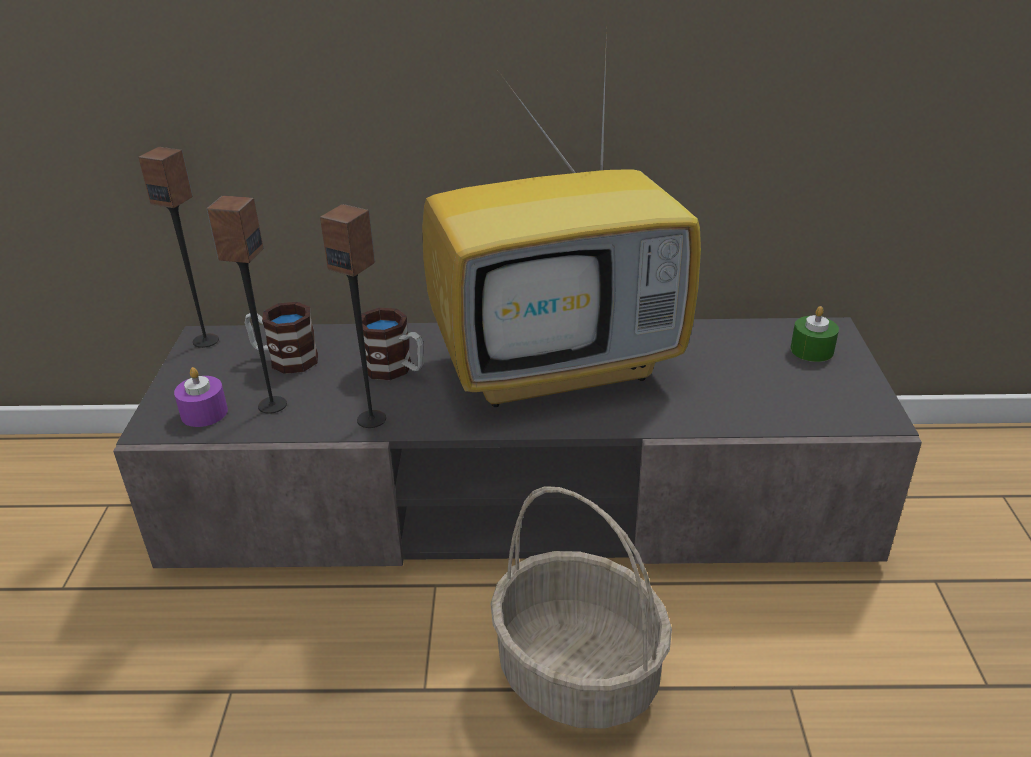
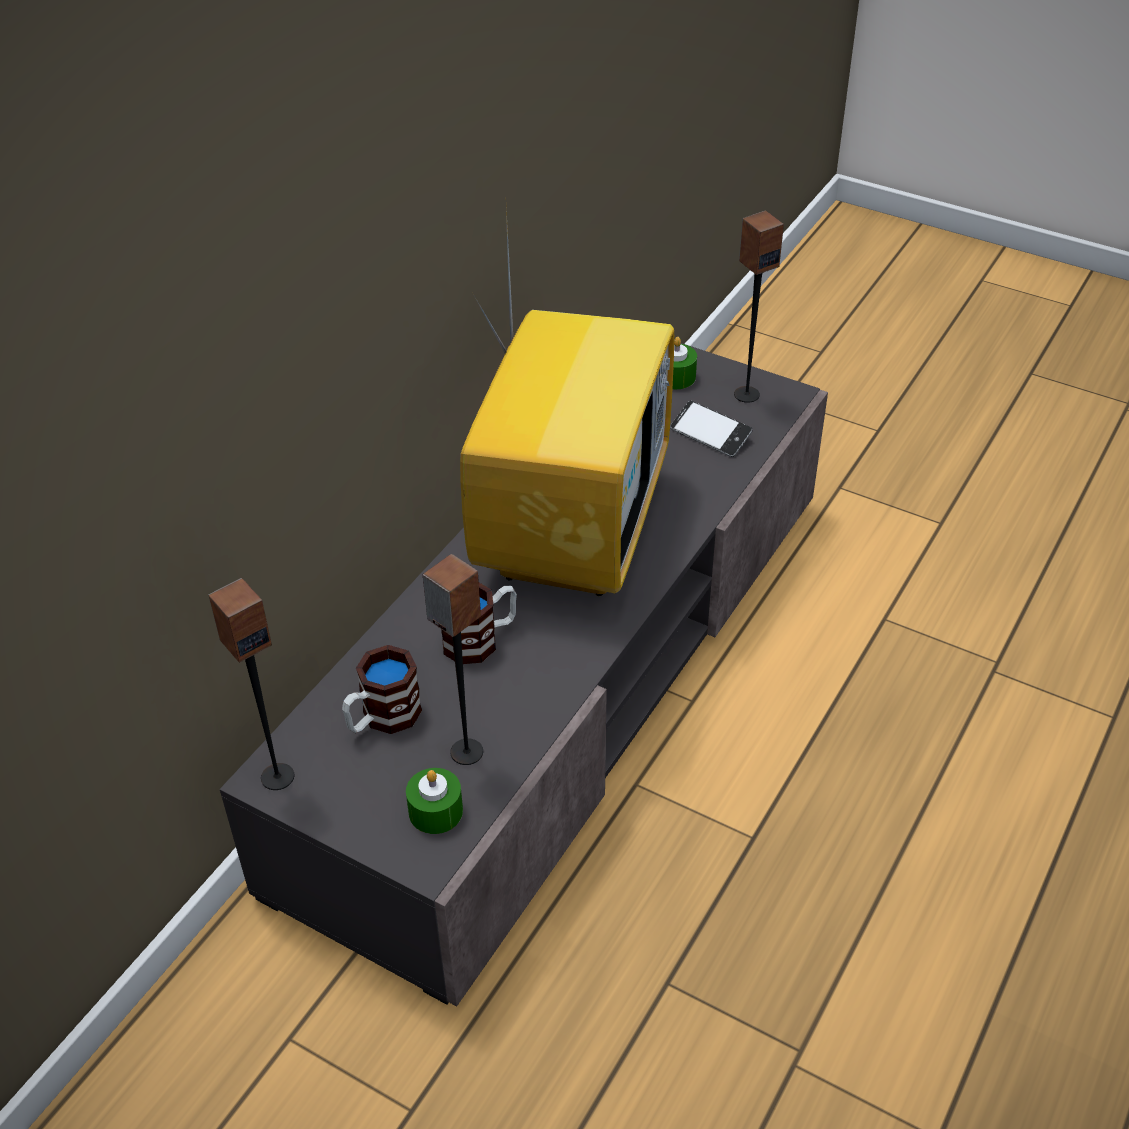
camera: 60 degrees left, 10 degrees up
purple candle [174,367,228,427] -> green candle [406,768,463,834]
speaker [320,204,386,428] -> speaker moved to [734,210,784,403]
basket [490,486,672,729] -> none
none -> phone [670,401,752,457]

